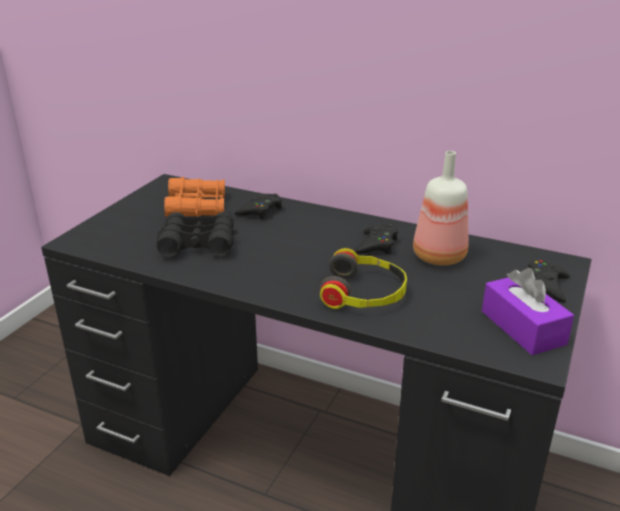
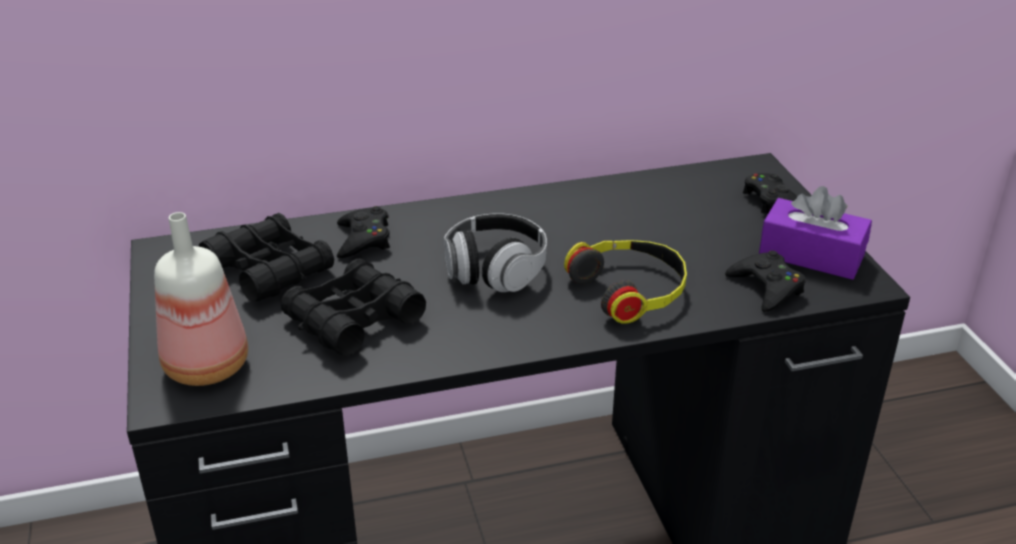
camera: 40 degrees left, 5 degrees up
orange binoculars [164,177,225,217] -> black binoculars [198,213,334,302]
black game controller [354,224,398,254] -> black game controller moved to [725,250,806,312]
bottle [413,151,469,266] -> bottle moved to [154,212,248,386]
none -> headphones [444,213,547,292]

